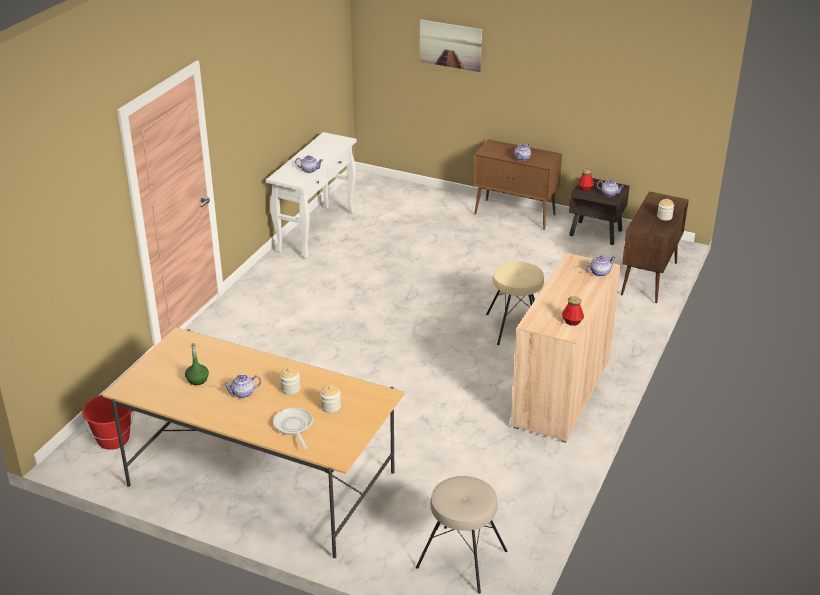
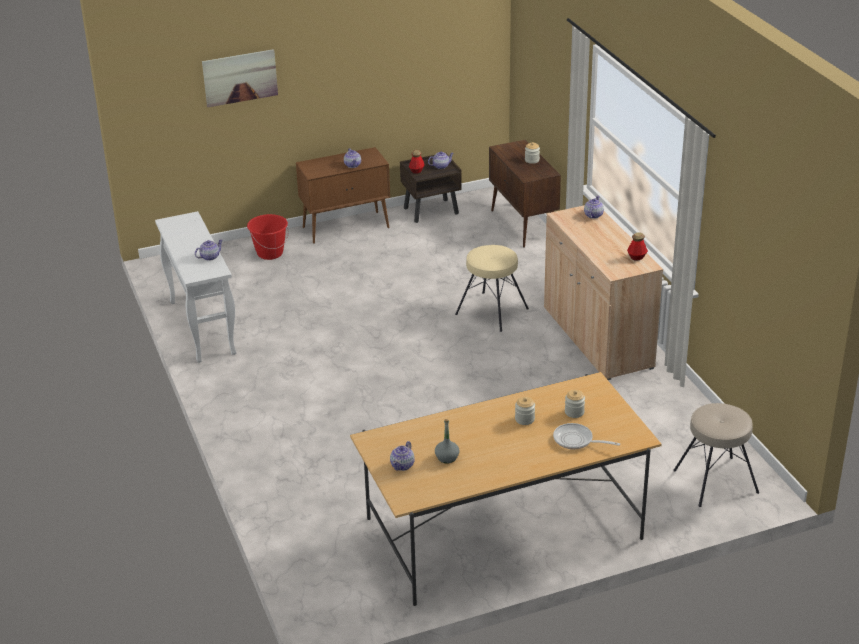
camera: 45 degrees left, 0 degrees up
red bucket [82,395,134,450] -> red bucket moved to [247,214,288,260]
green bottle [185,343,209,385] -> grey bottle [435,419,460,464]
teapot [223,374,261,398] -> teapot moved to [390,441,414,471]

